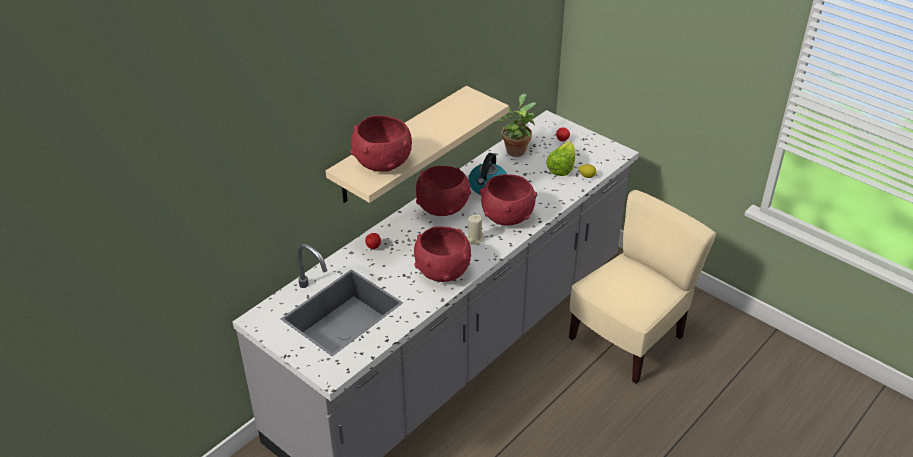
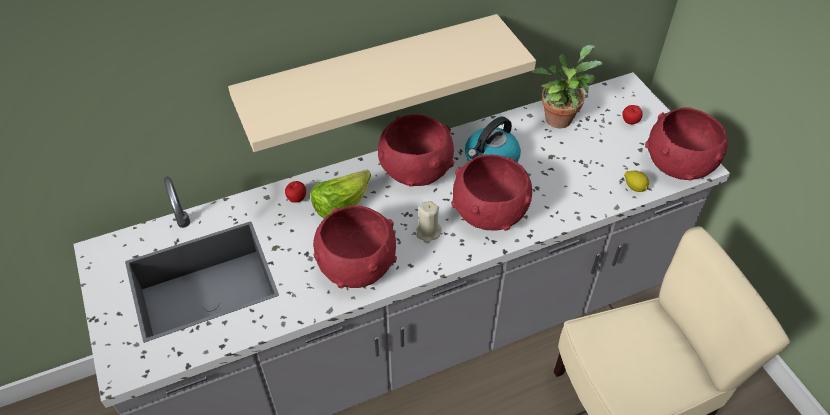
camera: 25 degrees right, 10 degrees up
red bowl [350,115,412,172] -> red bowl moved to [645,107,728,180]
lettuce [546,141,575,176] -> lettuce moved to [311,170,371,218]

